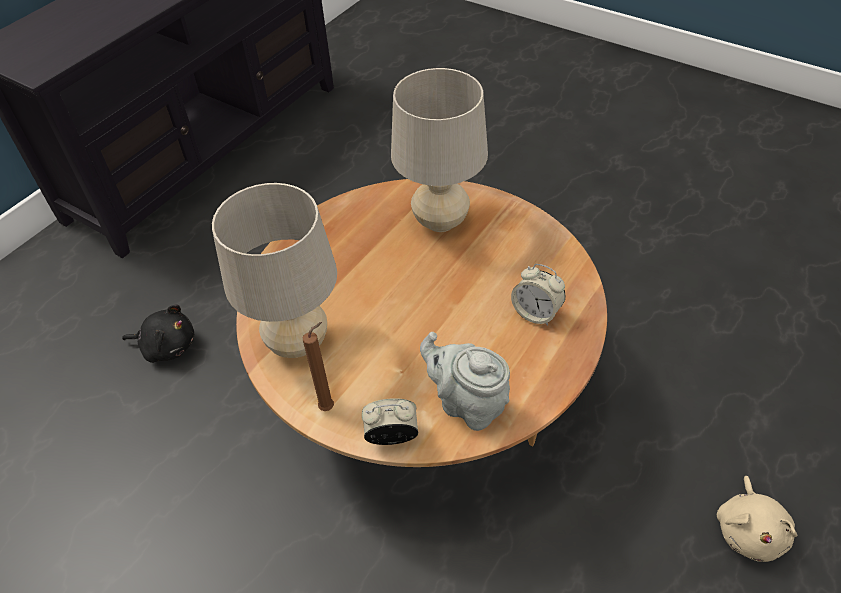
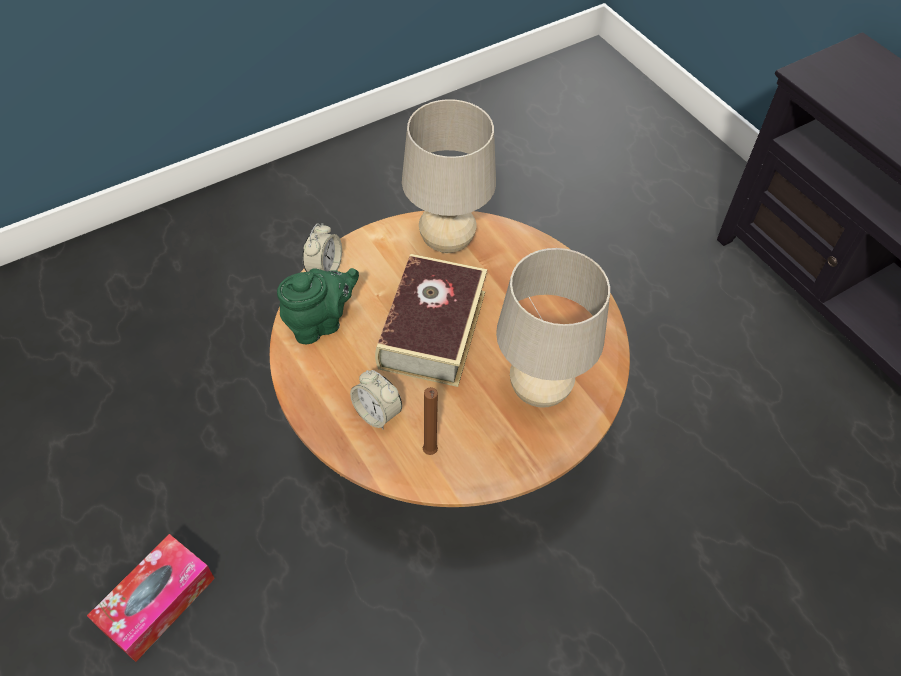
camera: 110 degrees right, 5 degrees up
black plush toy [122,304,194,363] -> none
brown candle [303,322,334,411] -> brown candle moved to [423,387,438,455]
grey teapot [420,332,510,431] -> green teapot [277,268,359,344]
alarm clock [511,264,566,326] -> alarm clock turned 105 degrees counterclockwise [350,370,402,429]
beige plush toy [717,476,797,562] -> tissue box [87,534,215,662]
none -> book [375,254,487,387]

